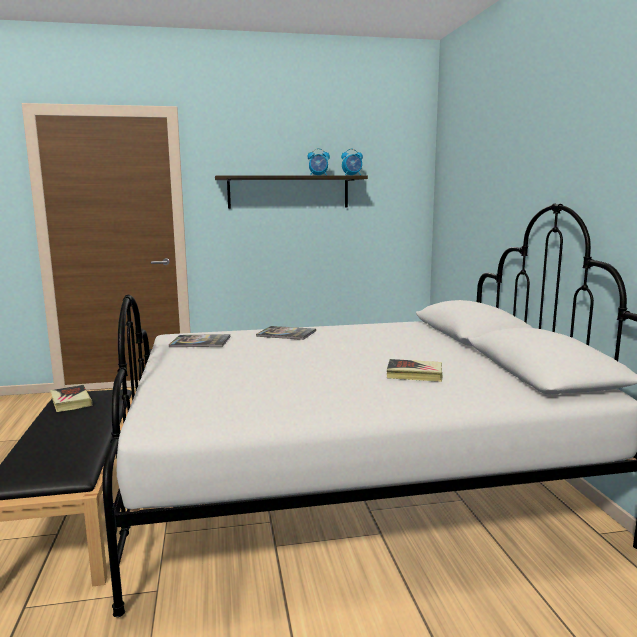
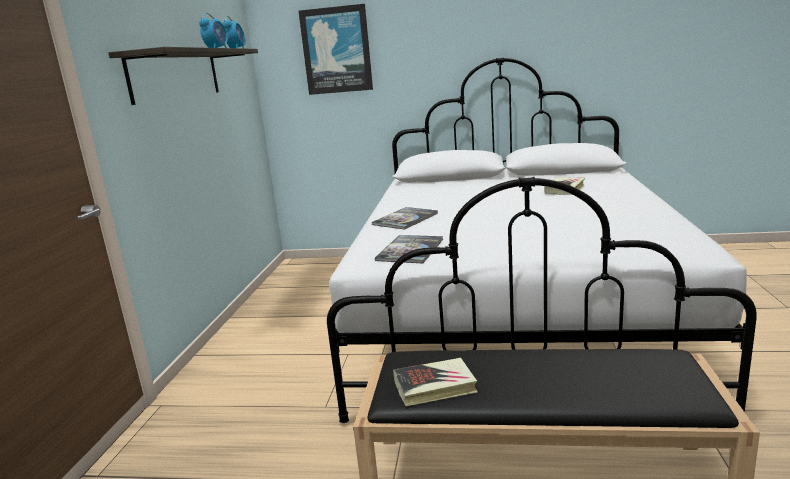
camera: 70 degrees left, 5 degrees up
none -> picture [298,4,373,95]

